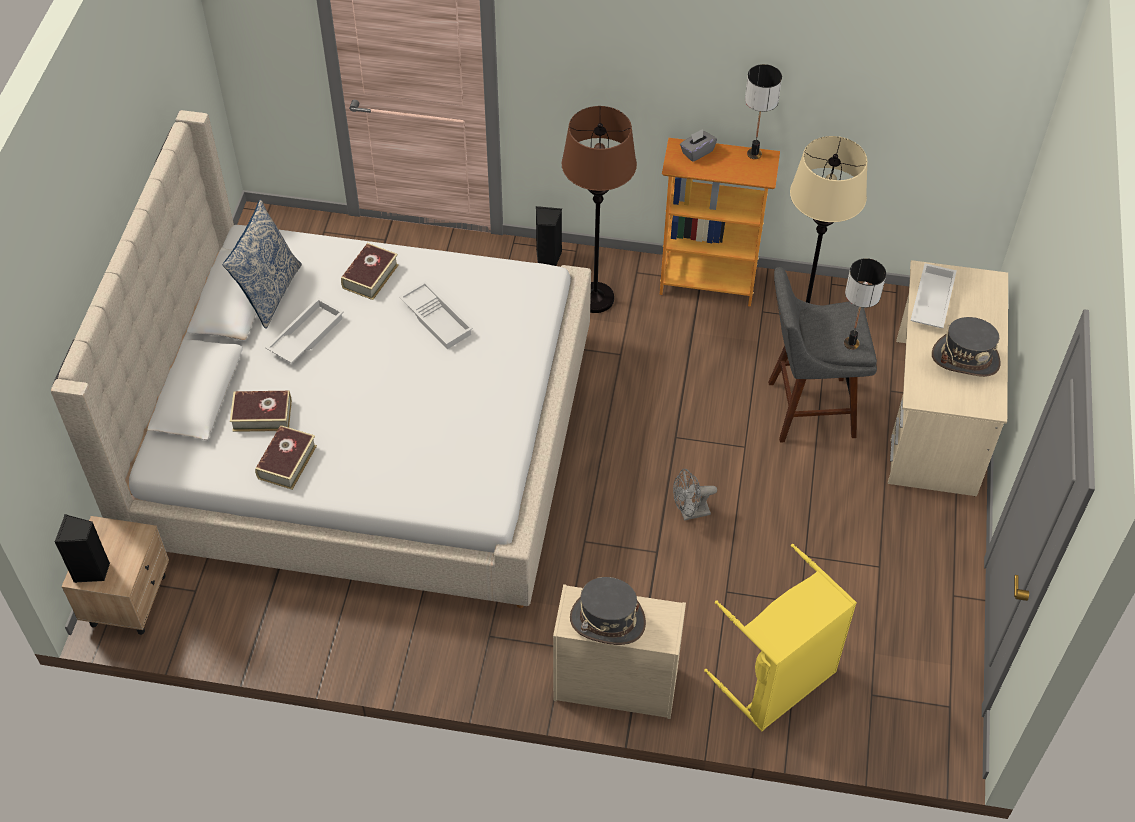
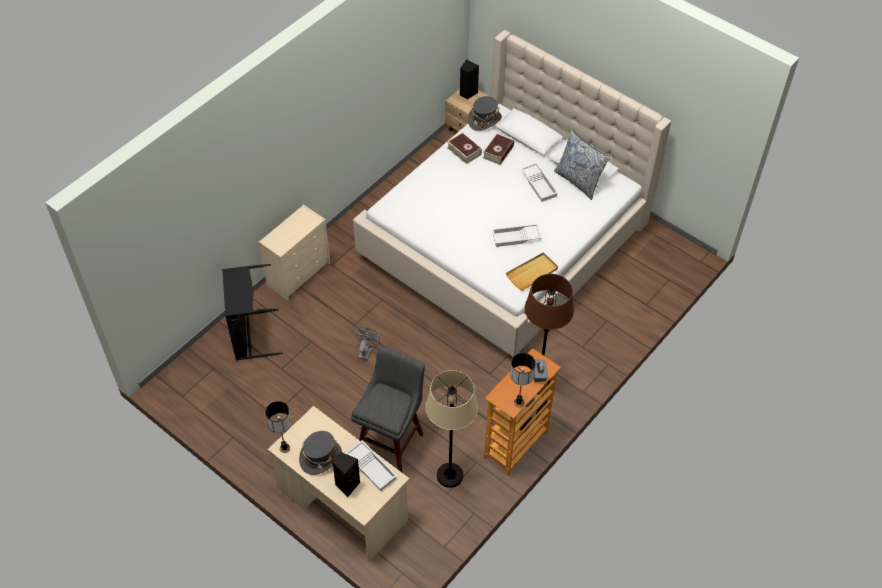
camera: 120 degrees right, 0 degrees up
book [341,243,399,300] -> none
black speaker [536,206,562,266] -> black speaker moved to [332,452,360,497]
grey hat [570,577,646,645] -> grey hat moved to [468,96,502,131]
yellow laundry basket [704,544,857,731] -> black laundry basket [222,264,283,360]
table lamp [844,258,886,350] -> table lamp moved to [265,401,291,453]
none -> beige tray [506,252,558,291]

